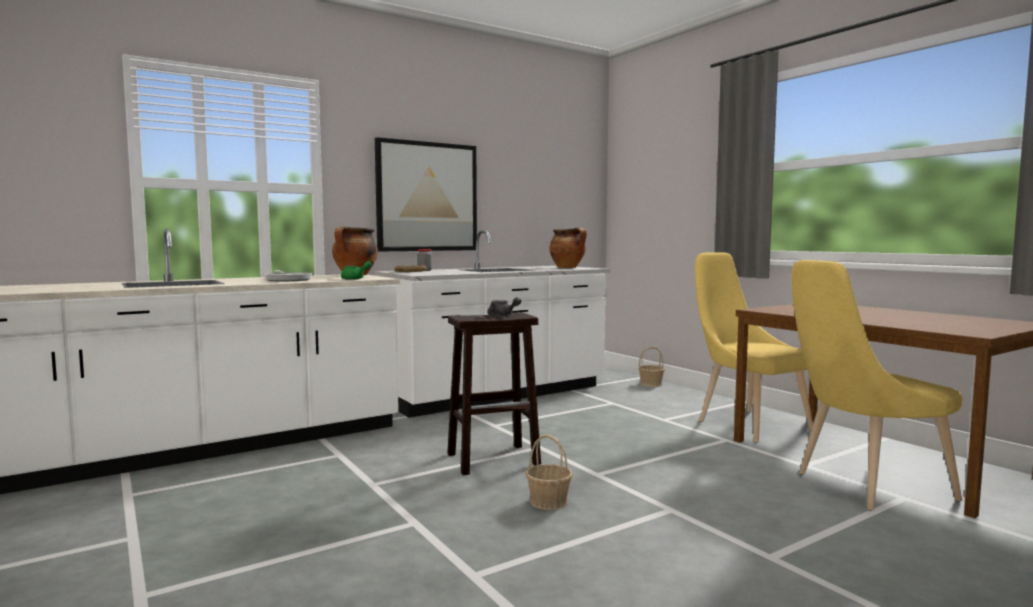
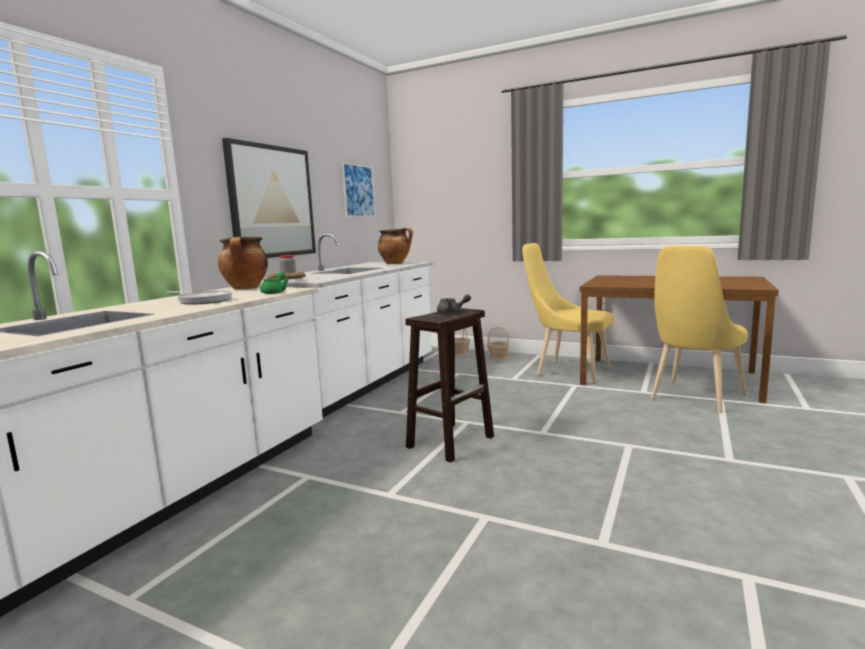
camera: 30 degrees left, 5 degrees up
basket [525,434,573,510] -> basket moved to [487,326,509,361]
none -> picture [342,162,376,217]

